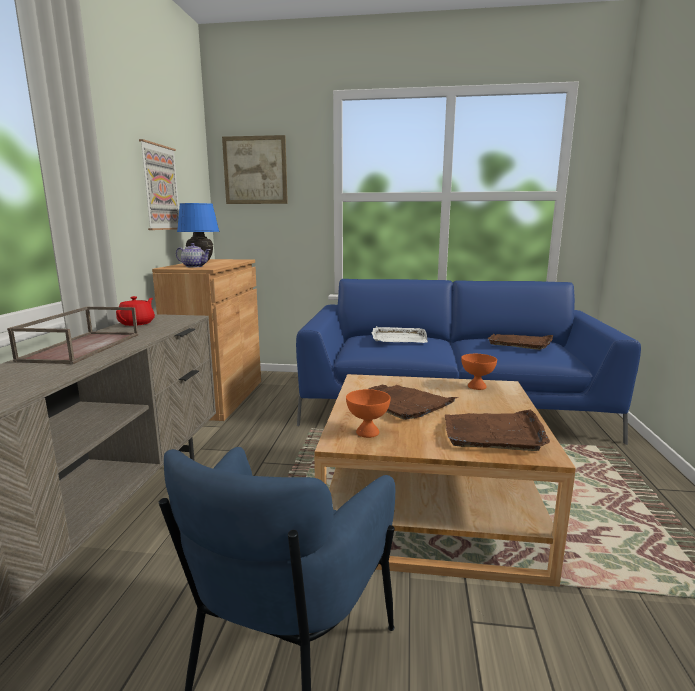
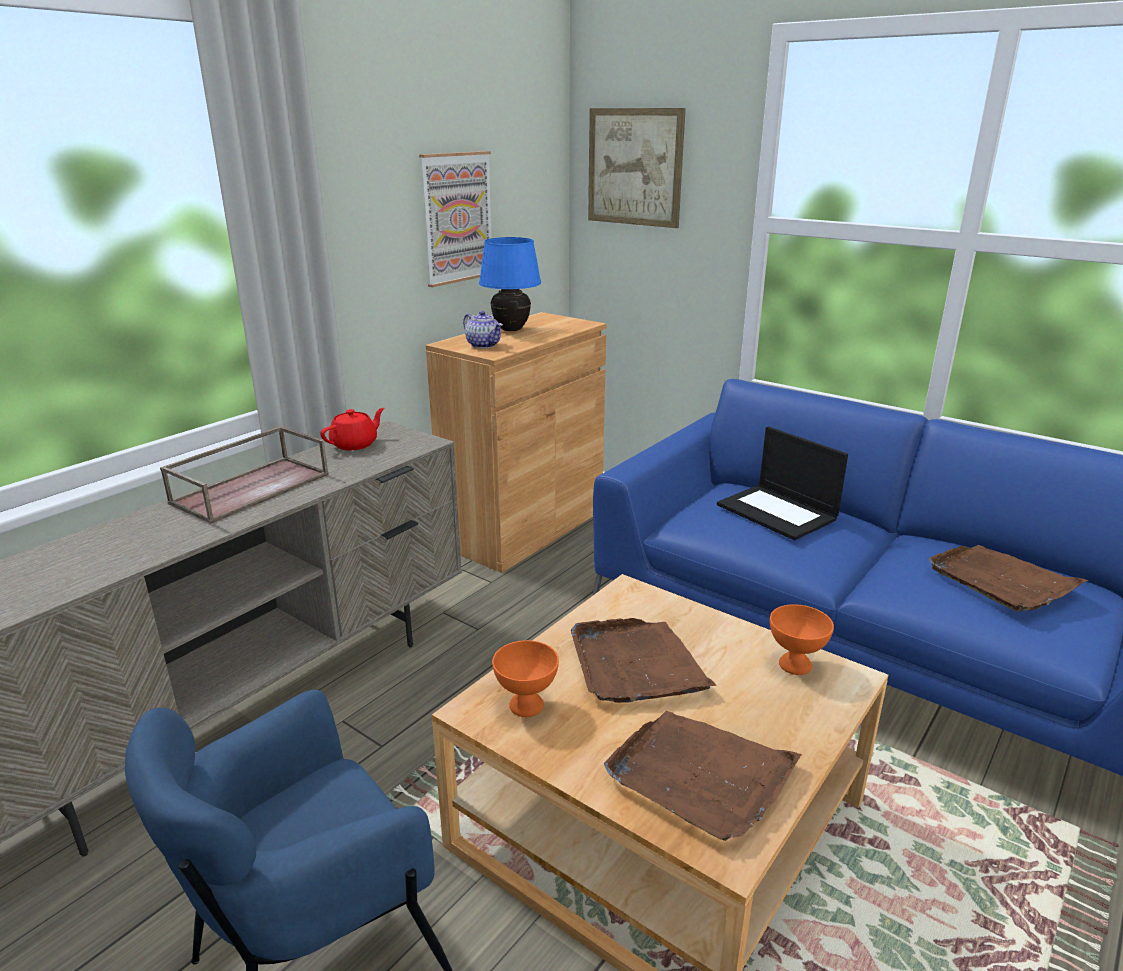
camera: 30 degrees right, 10 degrees up
white tray [372,326,428,343] -> laptop [717,426,848,540]

